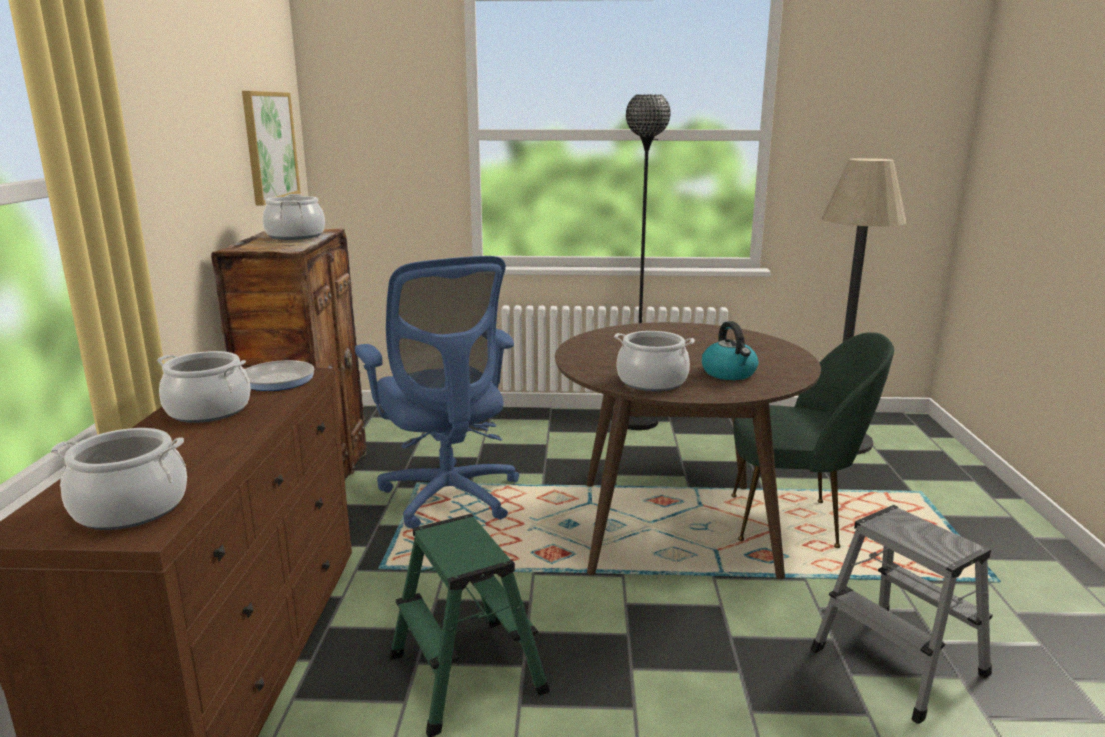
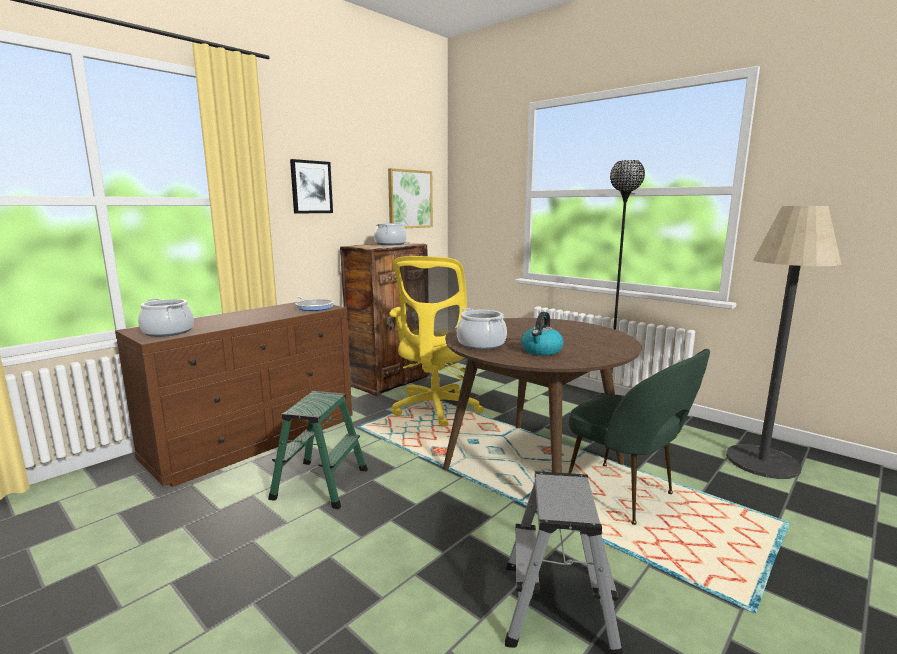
camera: 40 degrees right, 5 degrees down
cooking pot [157,351,251,423] -> none
blue office chair [355,256,519,529] -> yellow office chair [390,256,484,427]
none -> picture [290,159,333,214]

